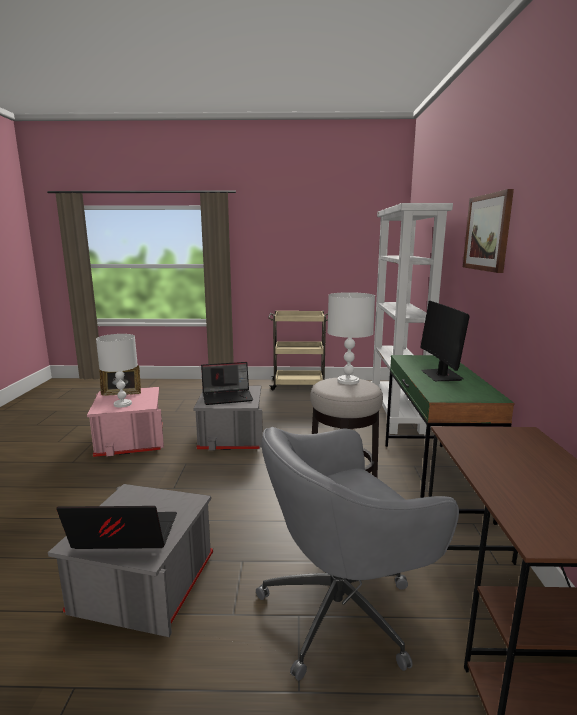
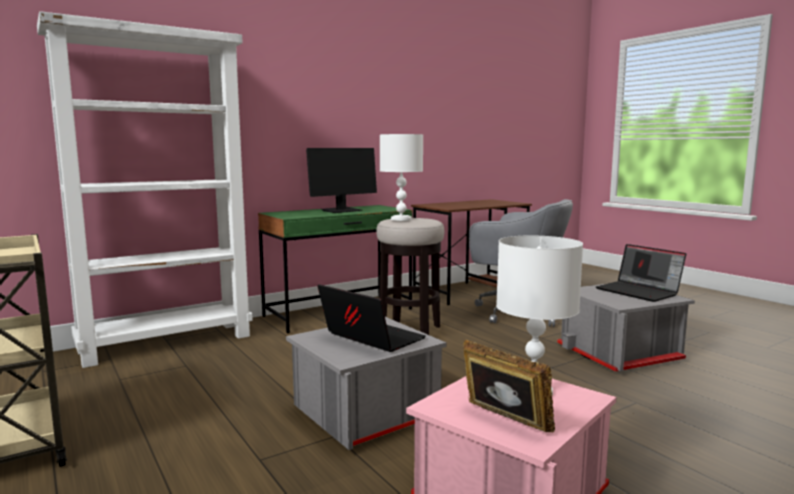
camera: 125 degrees left, 5 degrees down
picture [463,189,514,273] -> none

